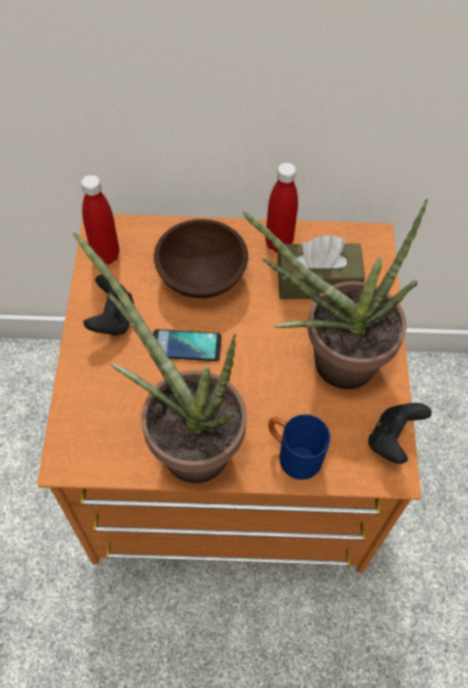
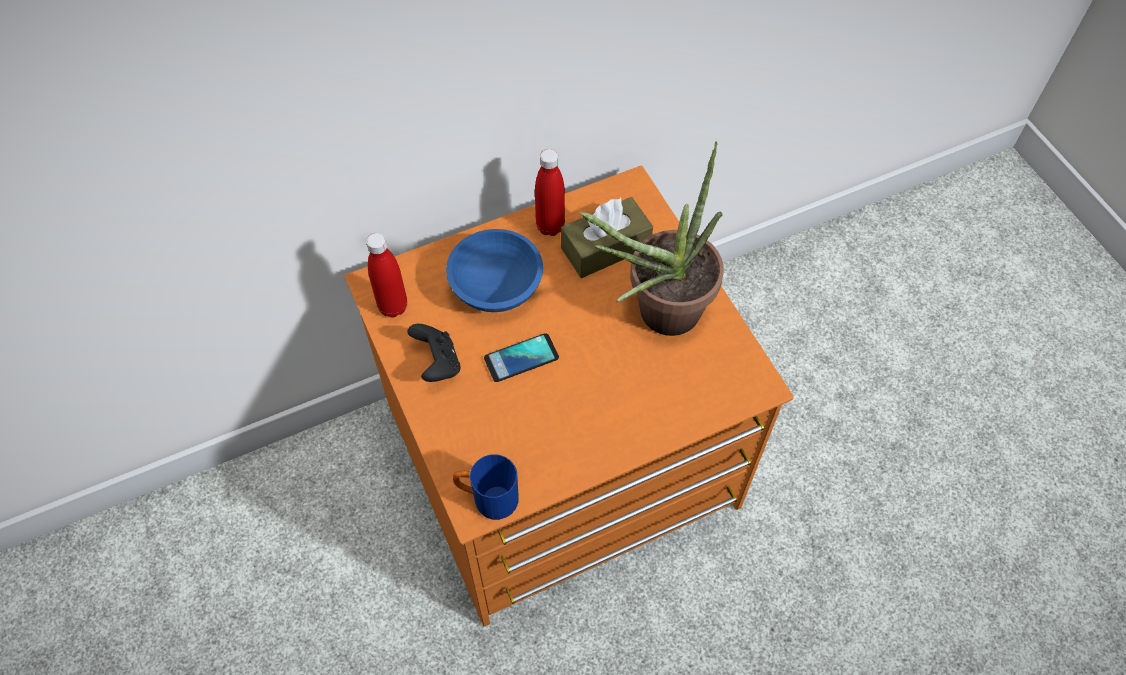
camera: 25 degrees left, 0 degrees up
potted plant [73,232,247,483] -> none
brown bowl [154,219,248,298] -> blue bowl [446,229,543,312]
blue mug [268,414,331,480] -> blue mug moved to [453,455,519,520]
black game controller [368,403,432,464] -> none

